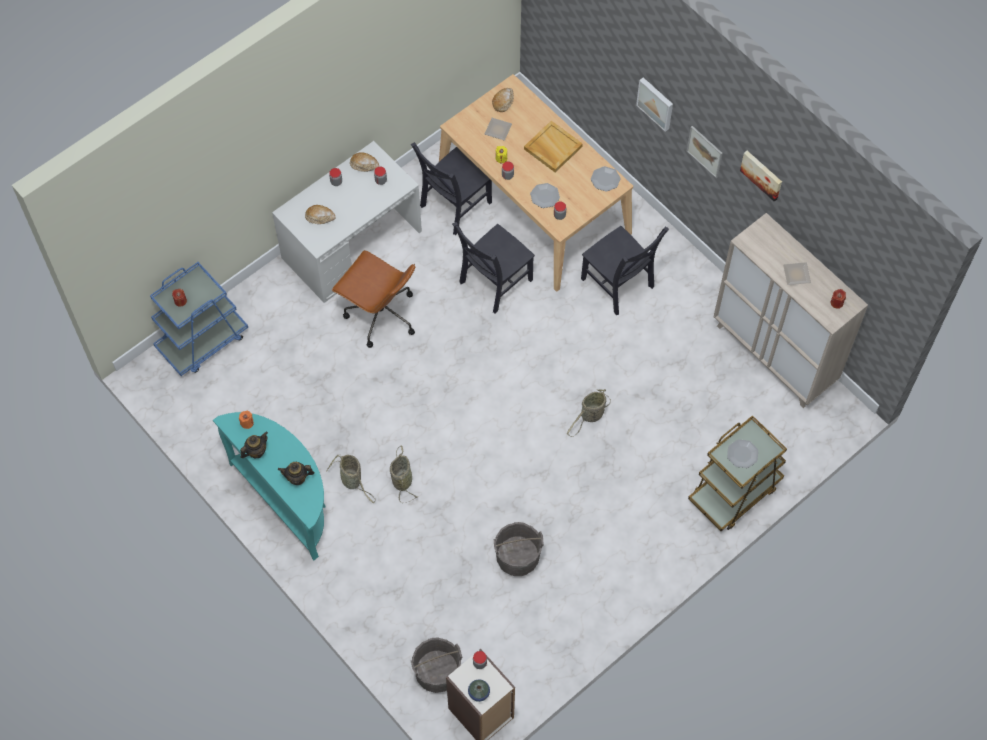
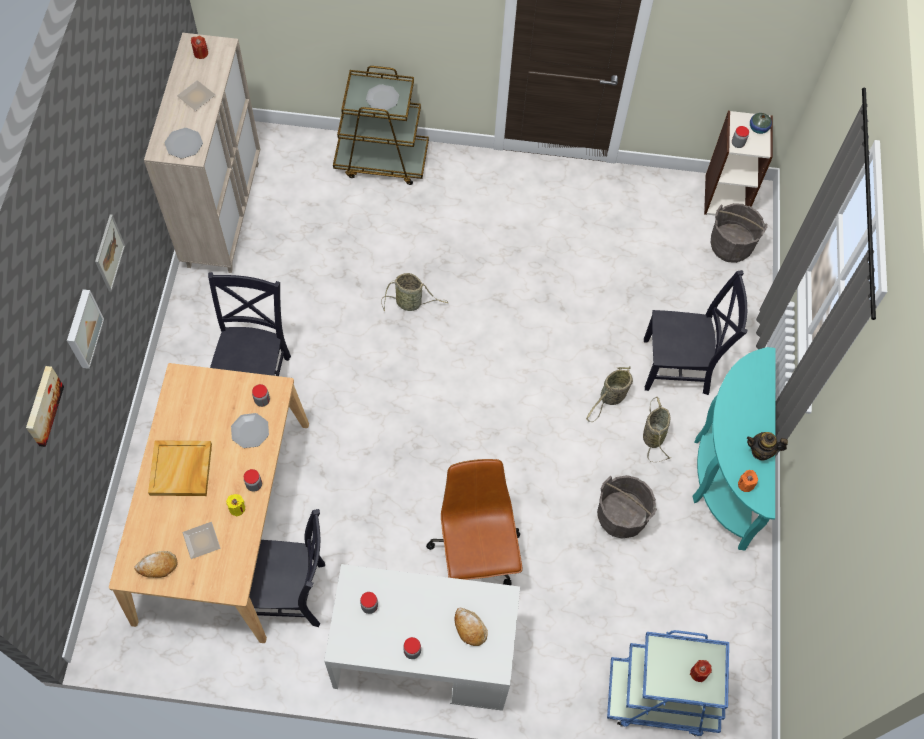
camera: 135 degrees left, 0 degrees up
teapot [278,462,315,485] -> none
bread [350,152,379,172] -> none
black chair [452,222,535,314] -> black chair moved to [644,270,747,395]
grey bucket [494,522,544,576] -> grey bucket moved to [597,475,657,539]
plate [591,166,620,192] -> plate moved to [165,128,203,158]
picture [740,151,782,202] -> picture moved to [26,366,64,447]

